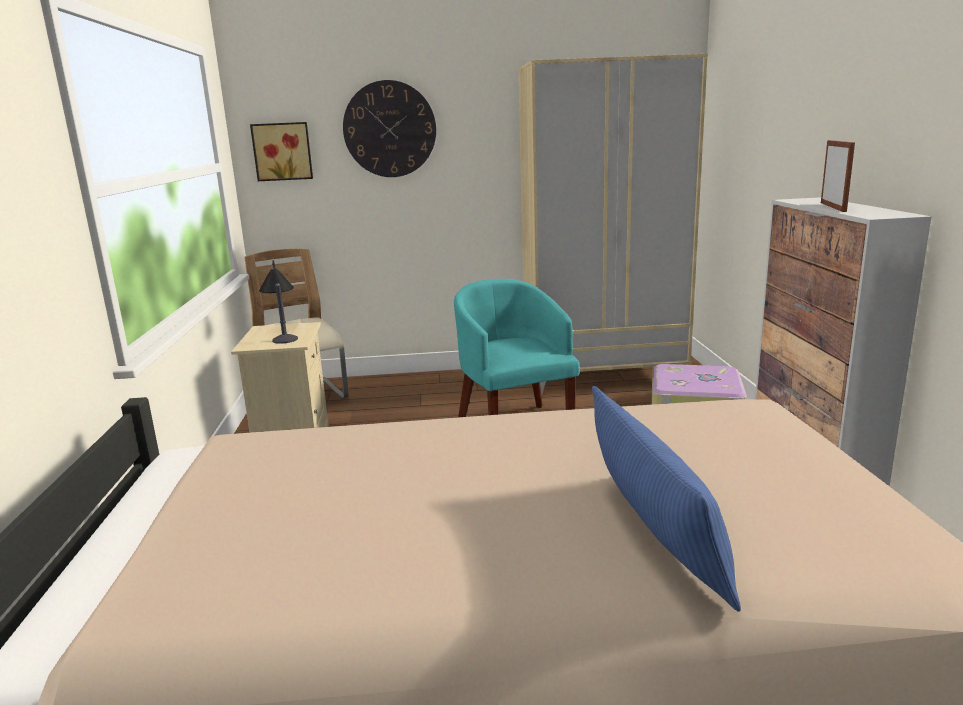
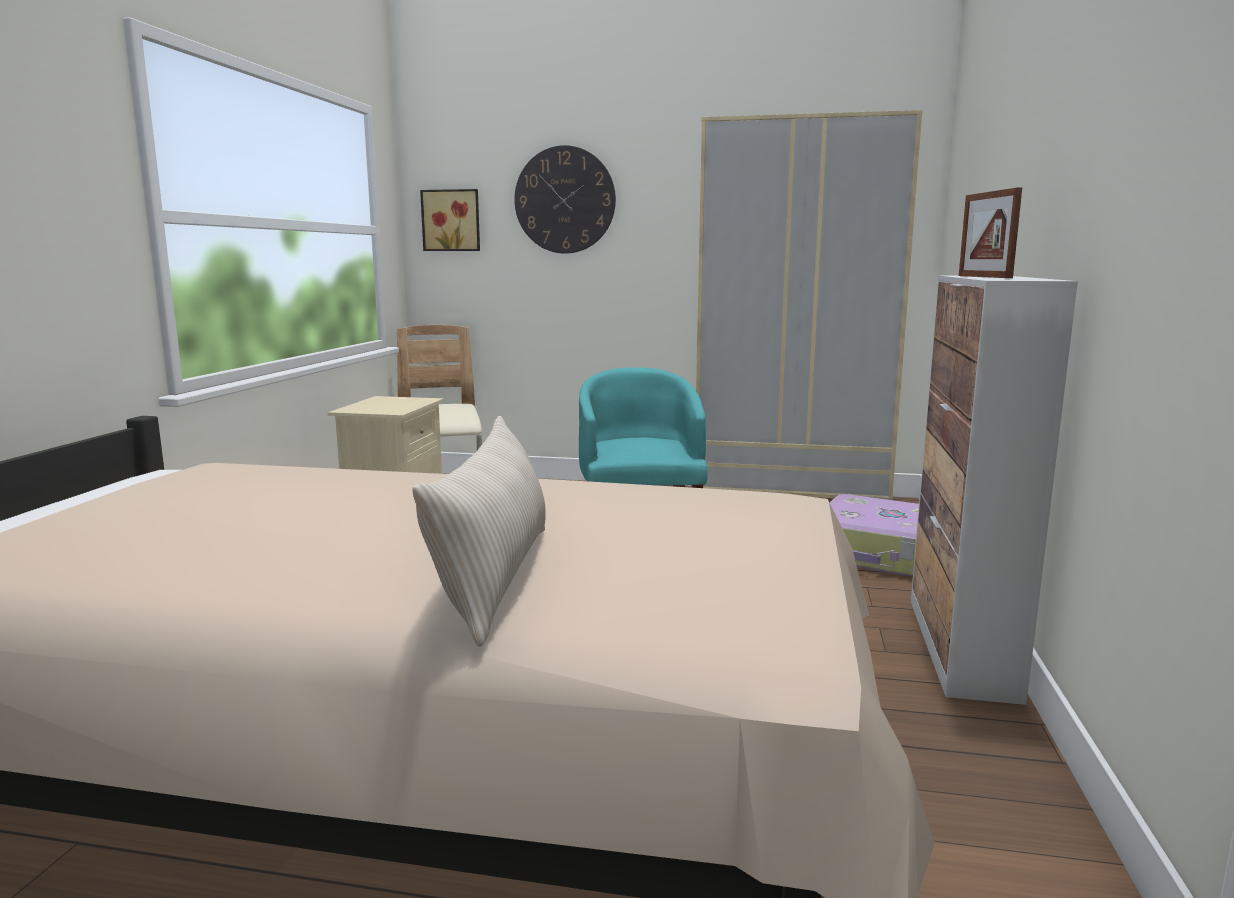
camera: 15 degrees right, 5 degrees down
table lamp [259,260,298,344] -> none
blue pillow [592,386,741,612] -> beige pillow [412,416,546,647]
picture frame [821,140,855,212] -> picture frame turned 150 degrees clockwise [959,187,1022,278]

